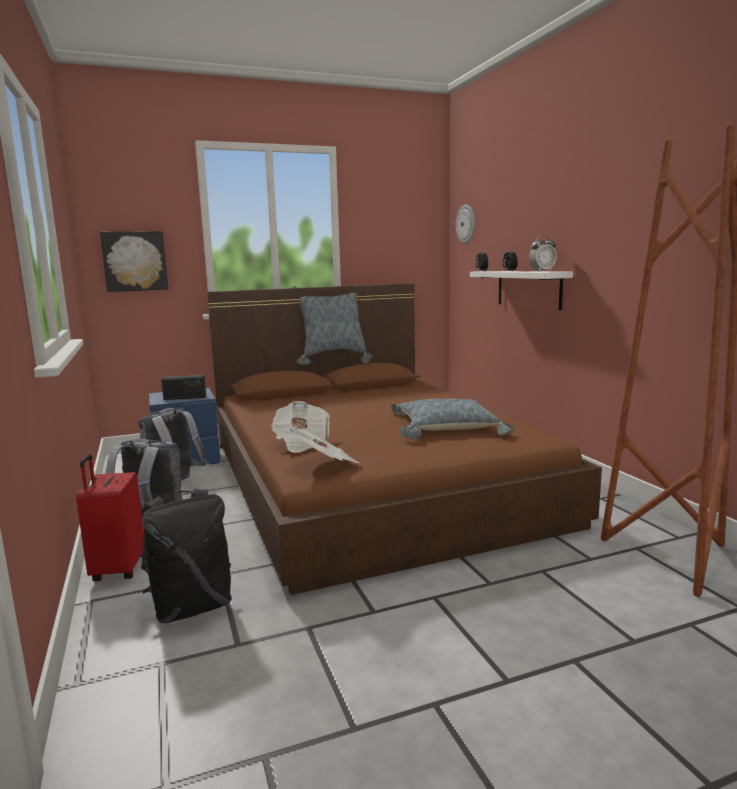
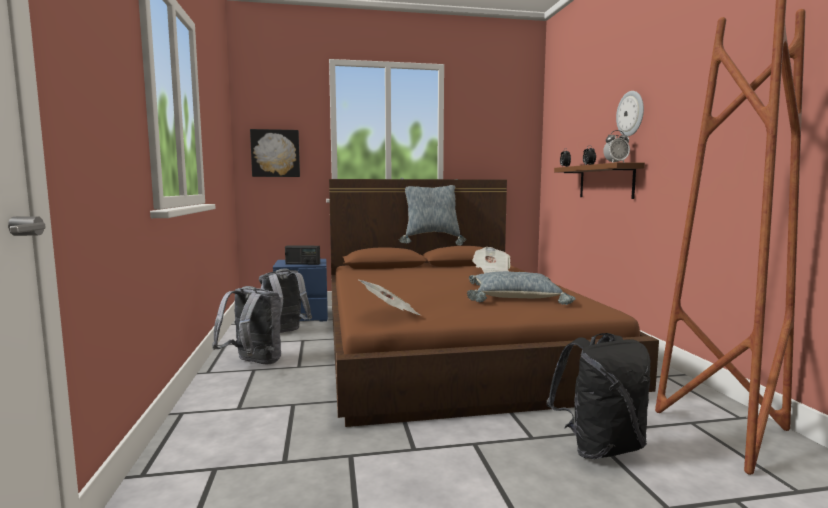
camera: 10 degrees right, 5 degrees down
red suitcase [76,454,144,581] -> none
black backpack [141,488,232,624] -> black backpack moved to [546,333,650,459]
newspaper [271,401,330,453] -> newspaper moved to [472,247,510,273]
wall clock [456,205,475,244] -> wall clock moved to [616,91,644,136]
white shelf [470,271,573,310] -> brown shelf [554,162,645,199]

